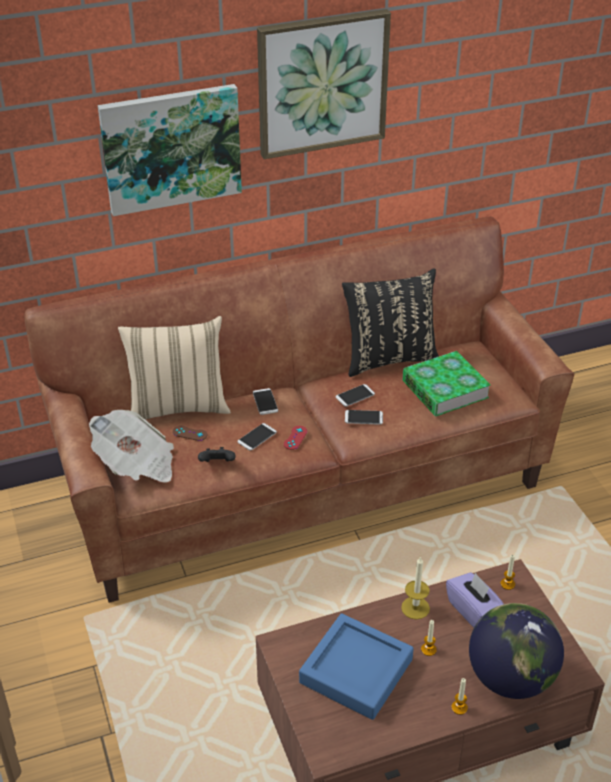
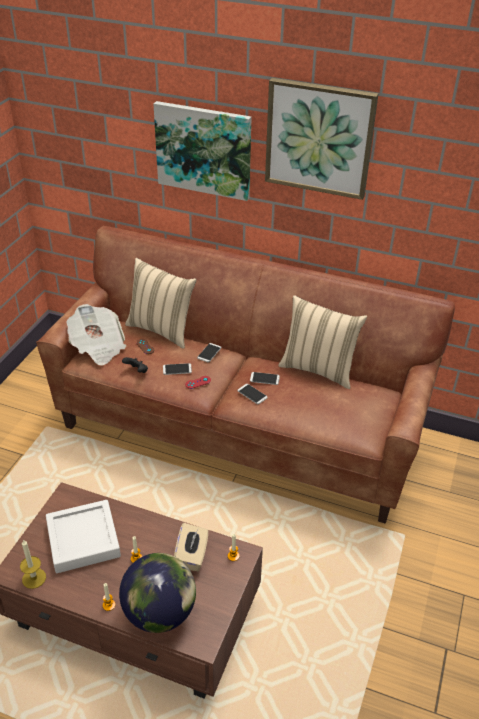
camera: 40 degrees right, 0 degrees up
blue tray [299,613,414,720] -> white tray [46,500,121,573]
black pillow [342,268,439,377] -> beige pillow [278,295,367,389]
candle [401,556,430,620] -> candle moved to [20,540,46,589]
book [403,351,491,416] -> none
purple tissue box [446,572,503,627] -> beige tissue box [174,523,208,571]

